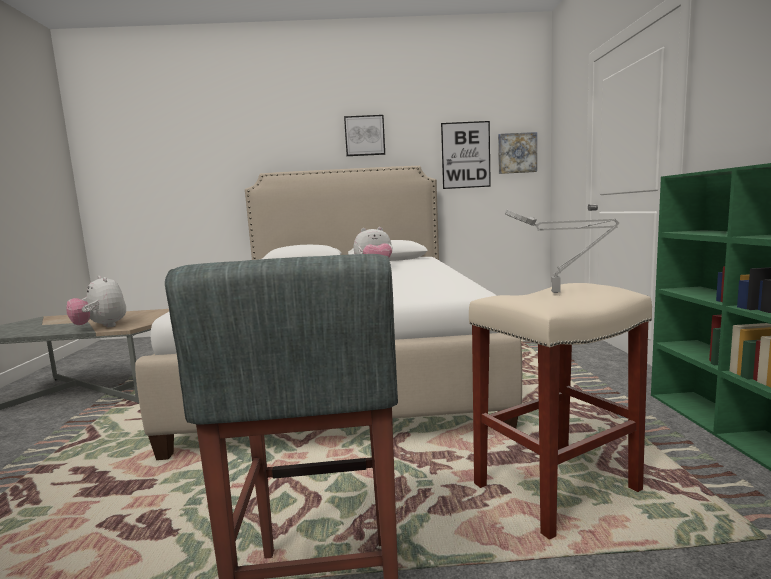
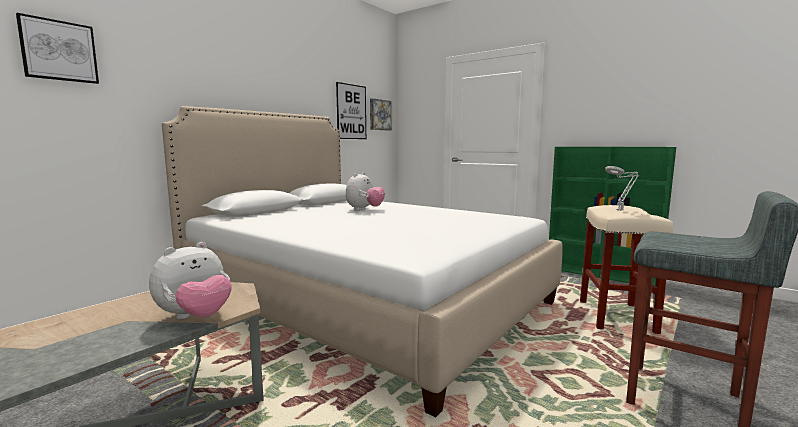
camera: 50 degrees left, 0 degrees up
plush toy [66,276,126,327] -> plush toy turned 45 degrees counterclockwise [149,242,232,320]
picture [344,115,385,156] -> picture moved to [16,13,99,84]

